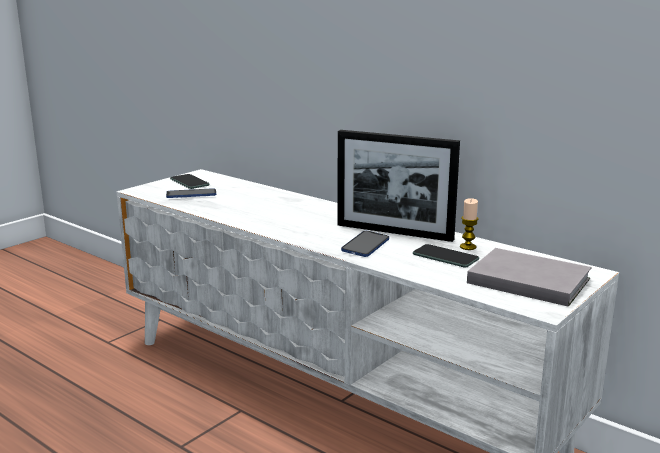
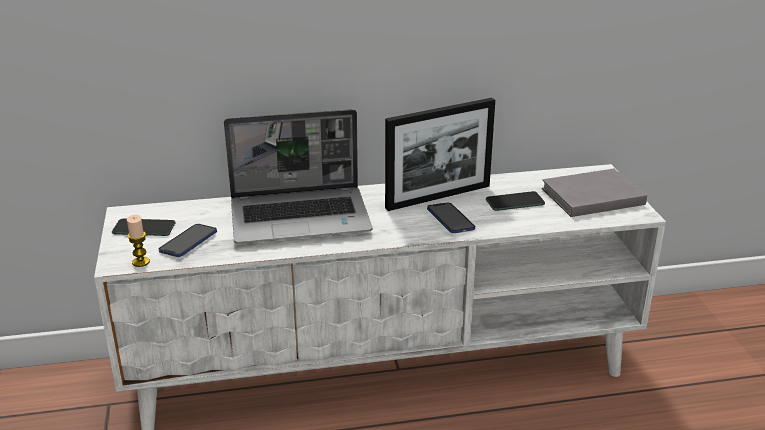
camera: 50 degrees left, 10 degrees up
candle [460,198,479,250] -> candle moved to [127,215,150,267]
none -> laptop [224,109,372,244]

